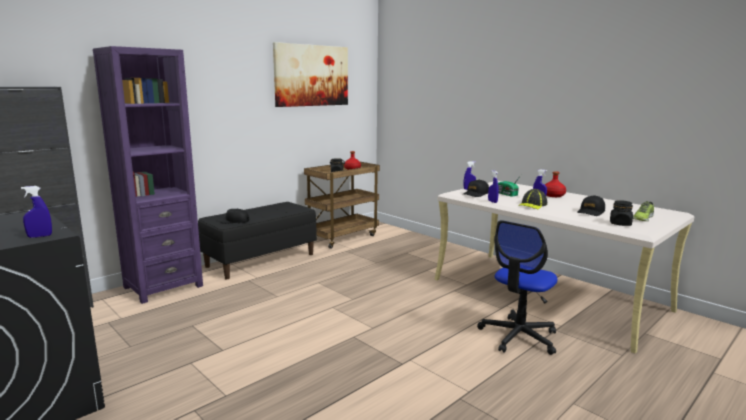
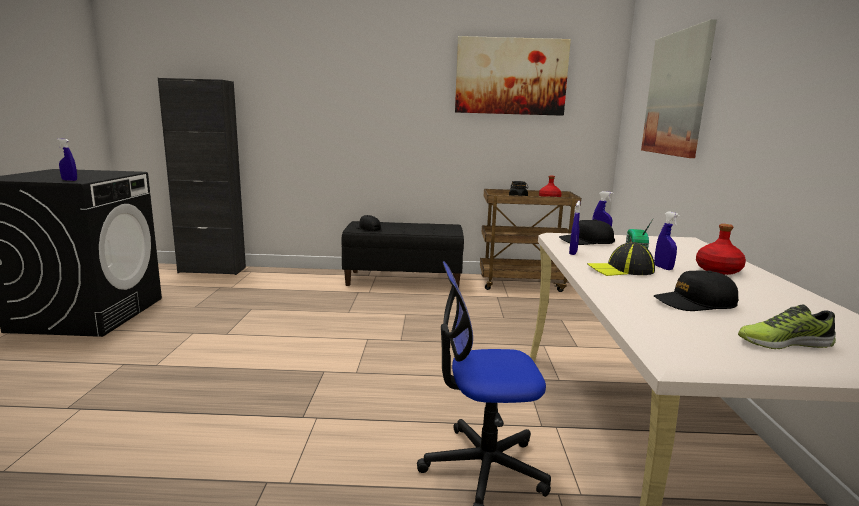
camera: 45 degrees right, 0 degrees up
purple bookcase [93,46,203,304] -> none
black jar [610,200,633,226] -> none
none -> picture [641,19,717,158]

